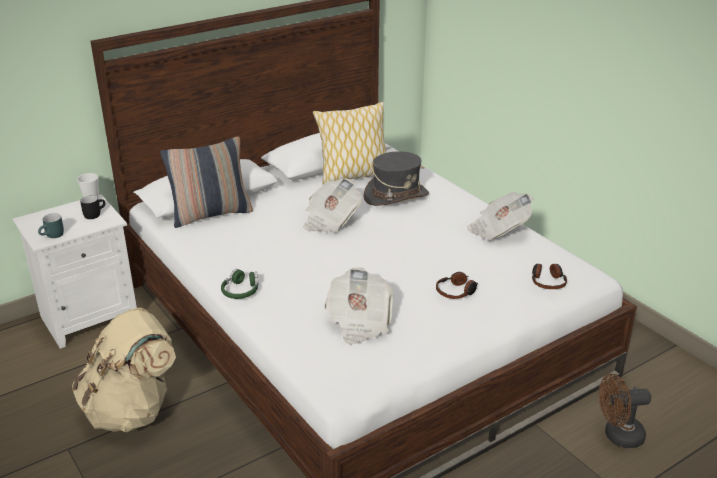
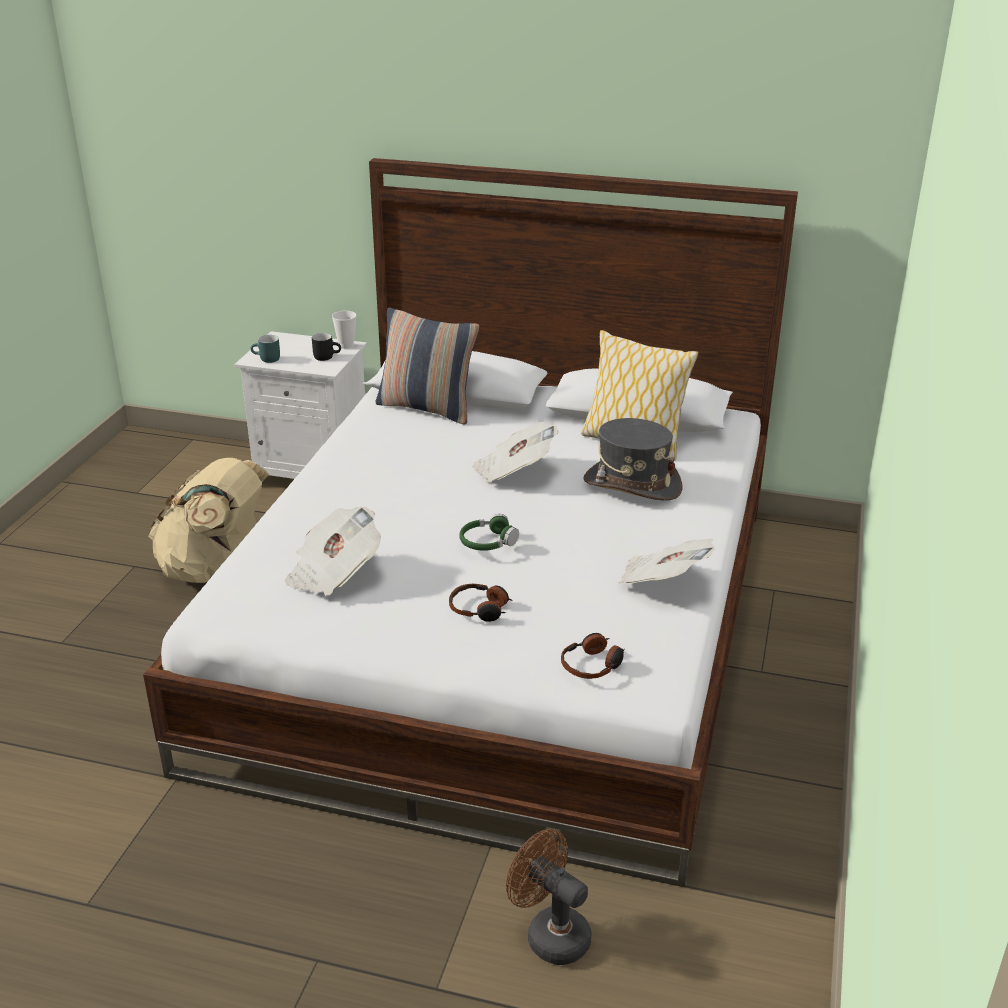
camera: 50 degrees right, 0 degrees up
green headphones [221,269,258,299] -> green headphones moved to [459,514,519,551]

